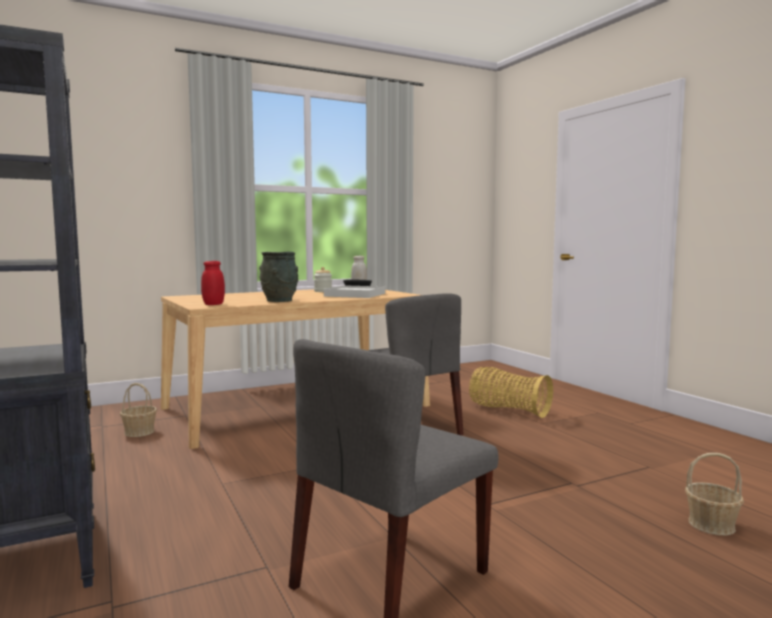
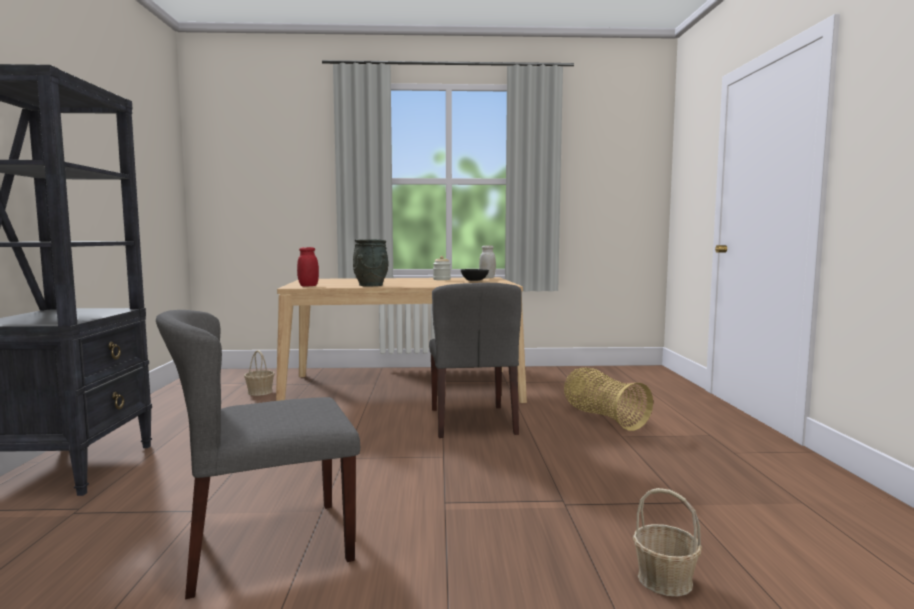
camera: 25 degrees right, 0 degrees up
white tray [324,285,385,298] -> none

